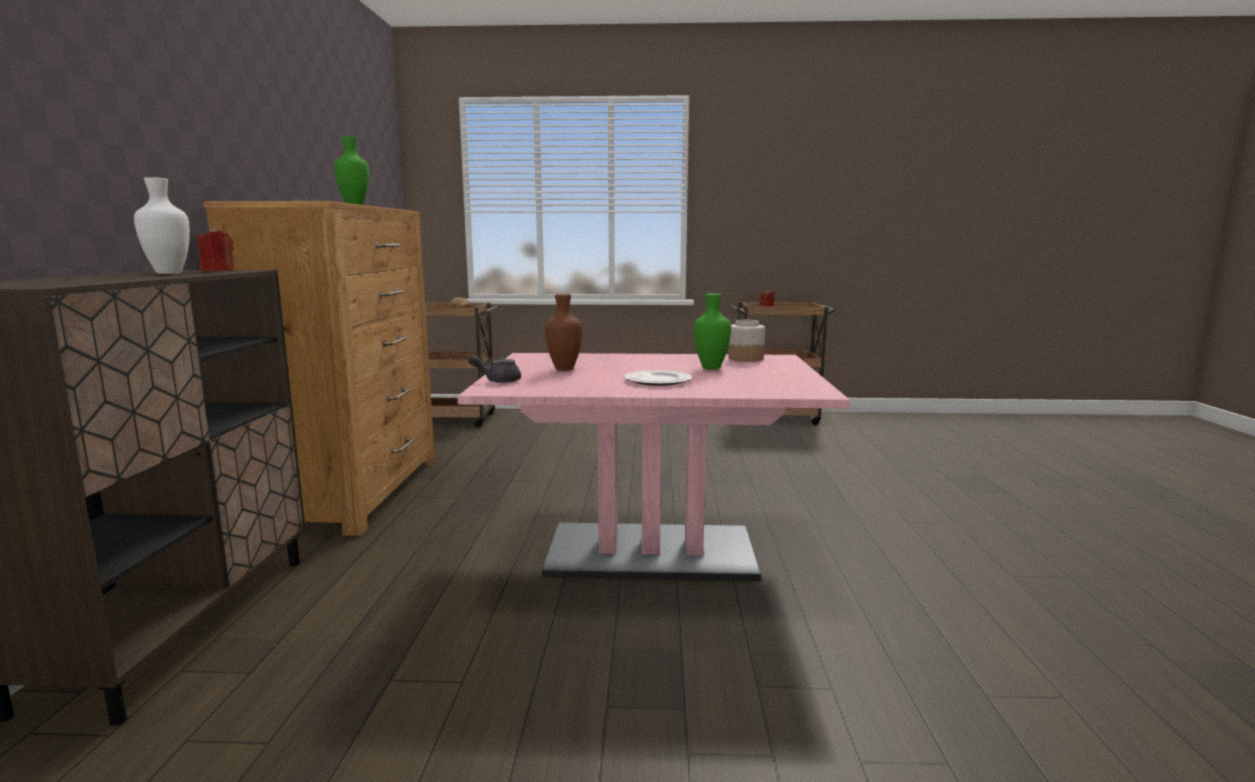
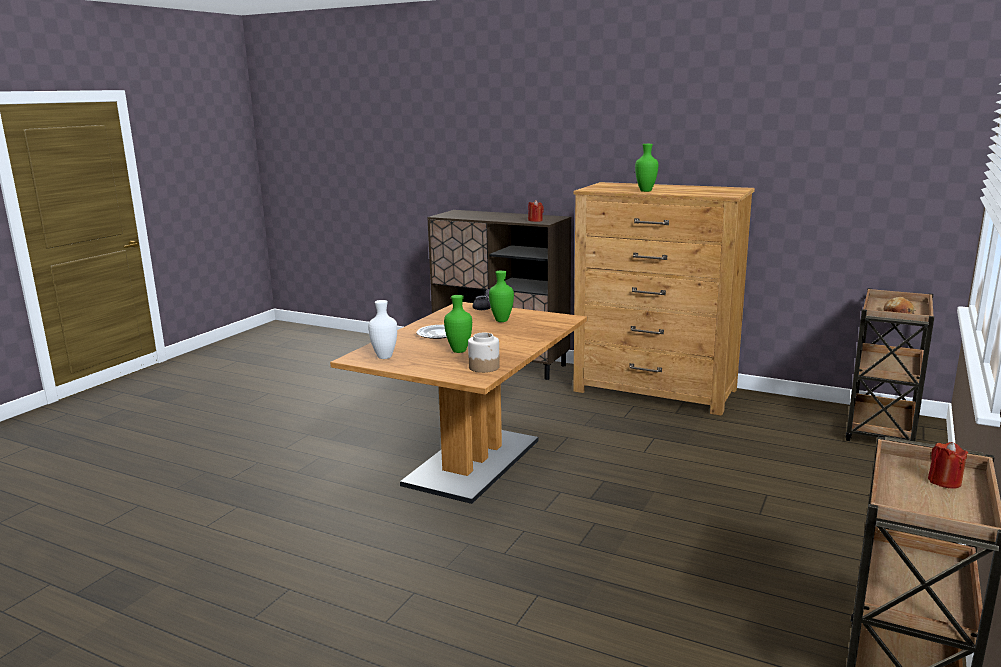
camera: 115 degrees right, 5 degrees up
white vase [134,177,190,274] -> white vase moved to [368,300,397,359]
pink dining table [457,353,850,581] -> brown dining table [330,302,587,504]
brown vase [545,294,582,371] -> green vase [489,270,514,322]

